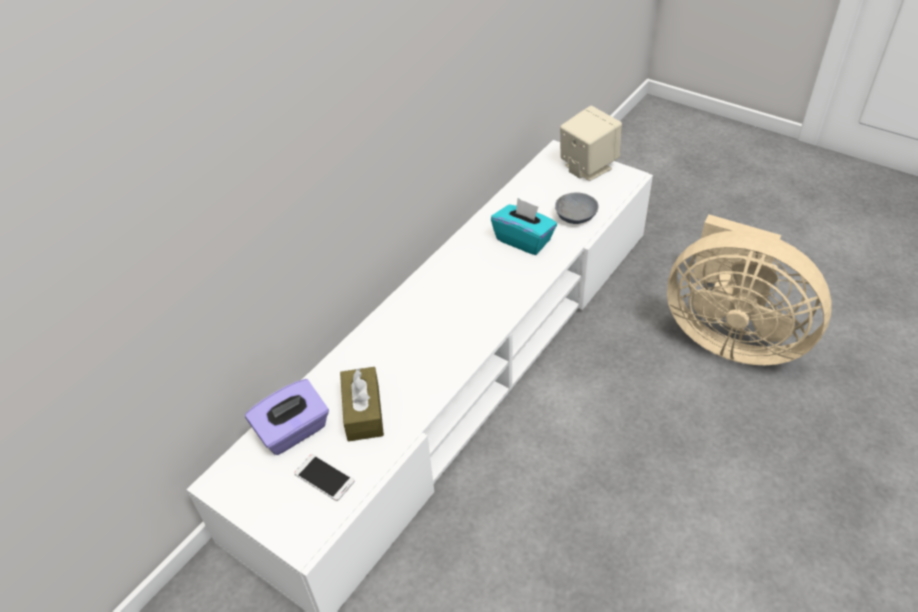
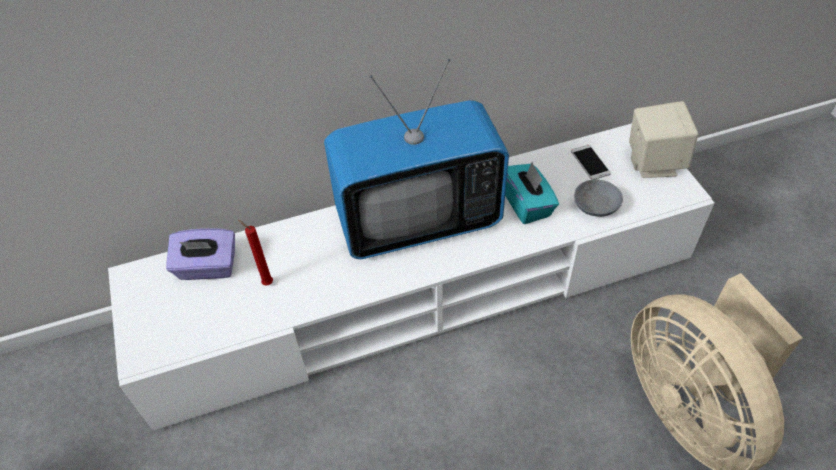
camera: 35 degrees right, 5 degrees up
phone [294,454,354,501] -> phone moved to [571,145,611,180]
brown tissue box [340,367,384,442] -> red candle [238,220,273,286]
none -> television [324,59,509,259]

